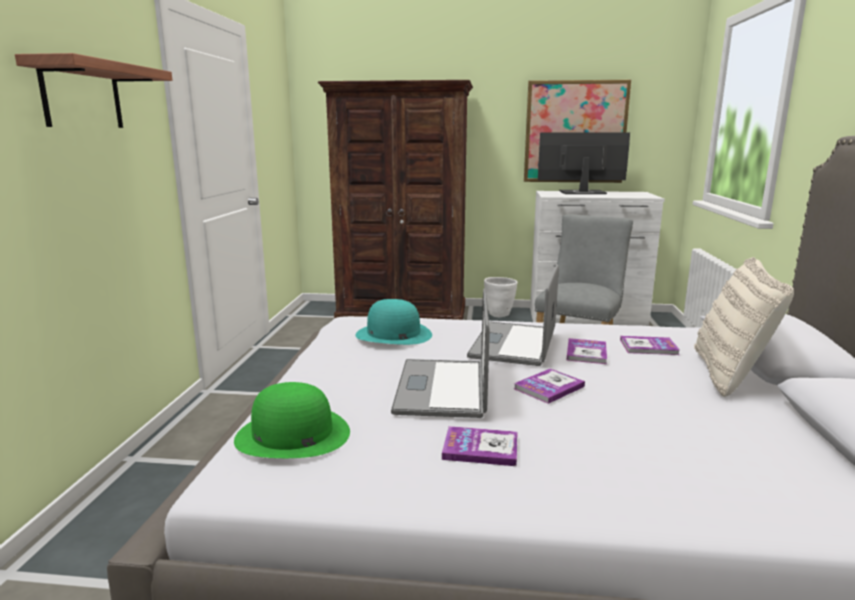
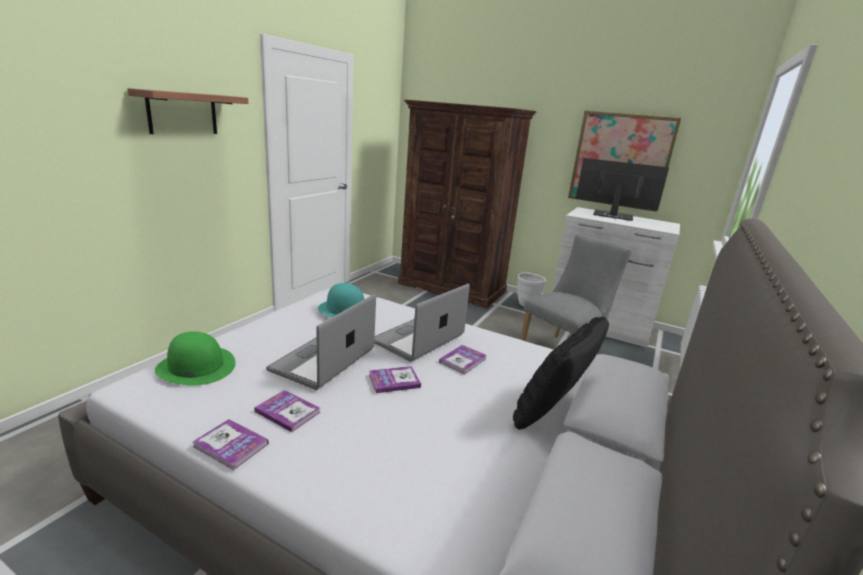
camera: 20 degrees right, 5 degrees up
book [620,336,680,355] -> book moved to [193,419,269,470]
beige pillow [694,257,794,397] -> black pillow [513,317,609,429]

